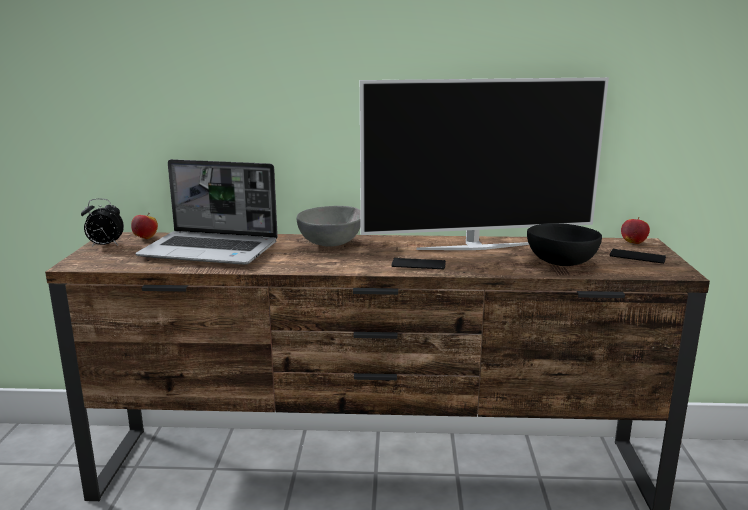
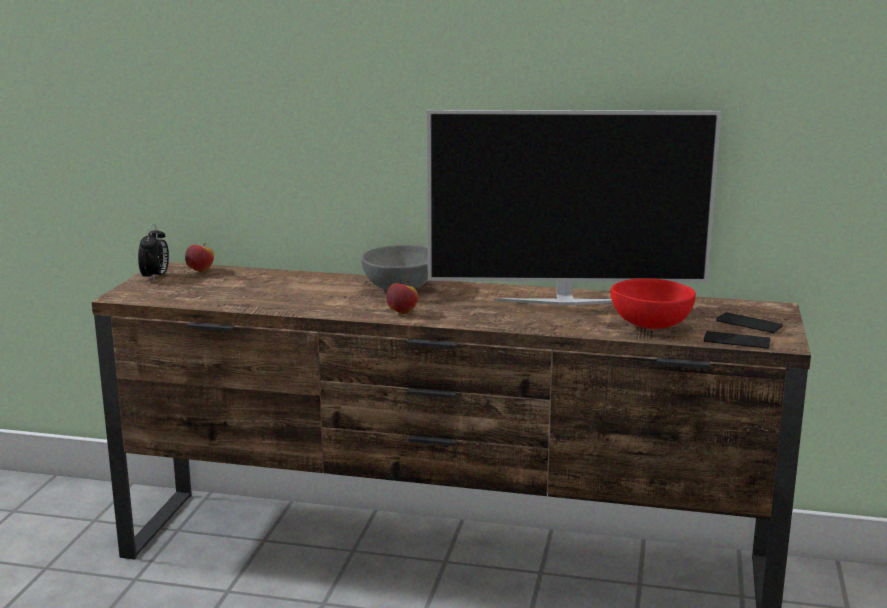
camera: 10 degrees right, 0 degrees up
alarm clock [81,199,124,247] -> alarm clock turned 90 degrees counterclockwise [138,224,169,282]
laptop [135,159,278,265] -> none
phone [391,258,446,270] -> phone moved to [704,331,770,349]
black bowl [527,223,602,266] -> red bowl [610,278,696,329]
apple [621,217,650,244] -> apple moved to [386,281,418,314]

